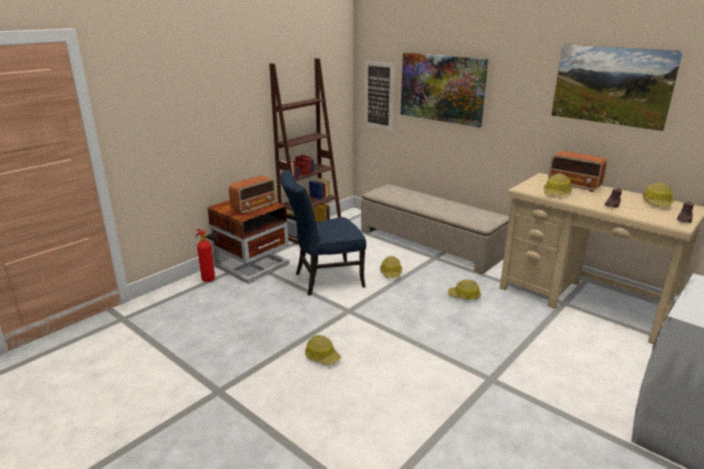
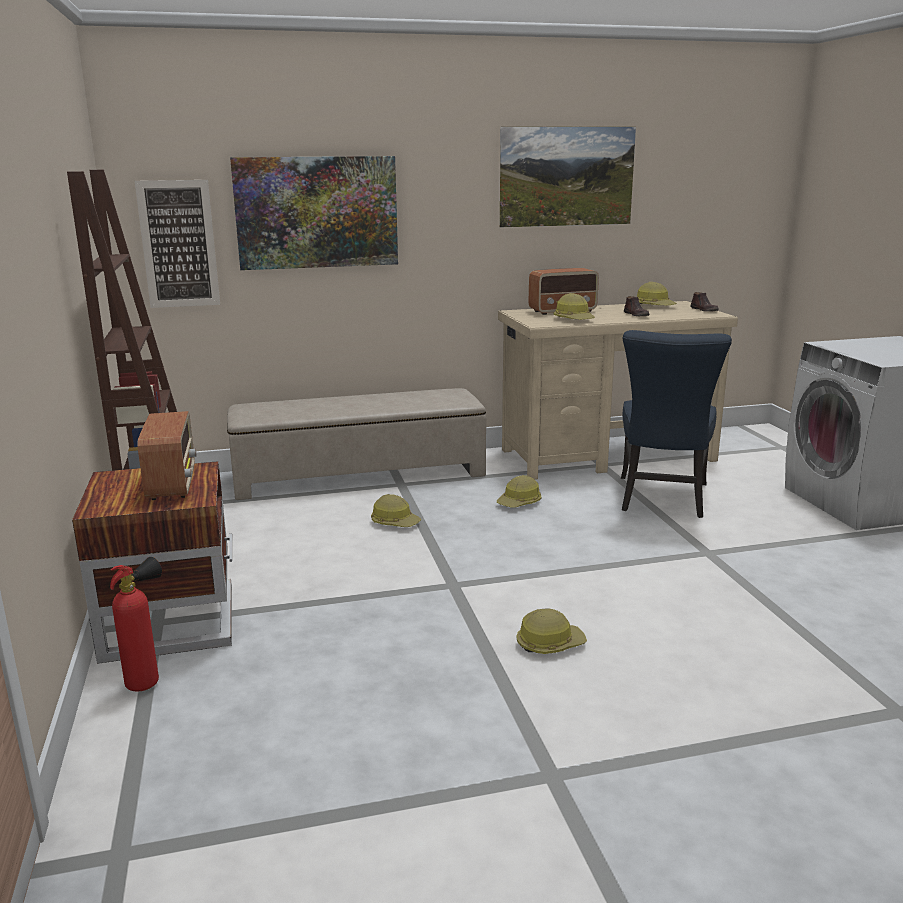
camera: 55 degrees left, 5 degrees down
blue chair [280,170,366,296] -> blue chair moved to [621,330,732,518]

